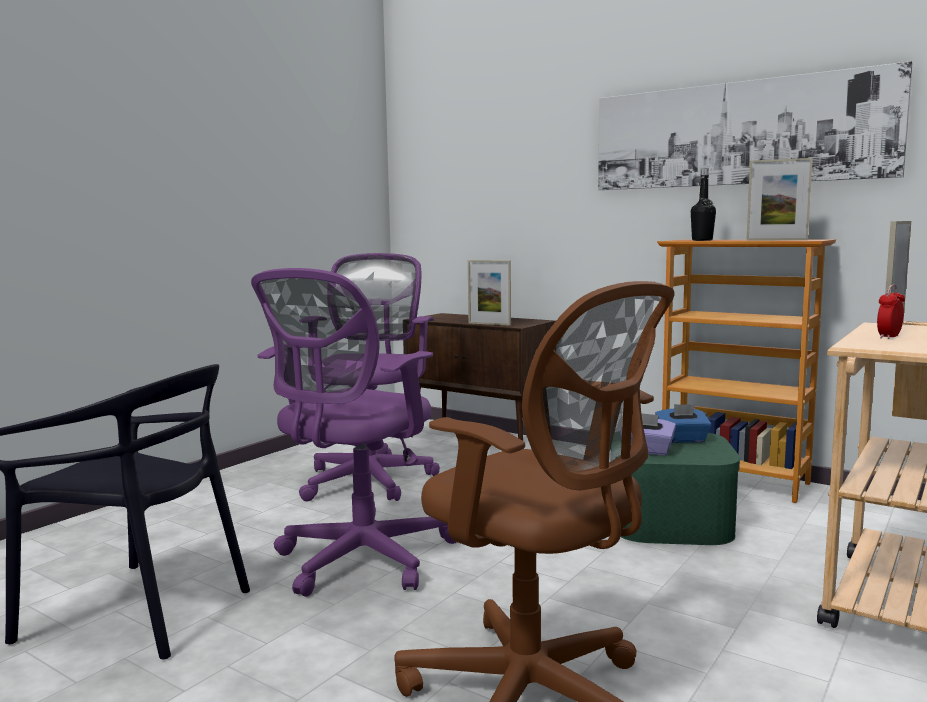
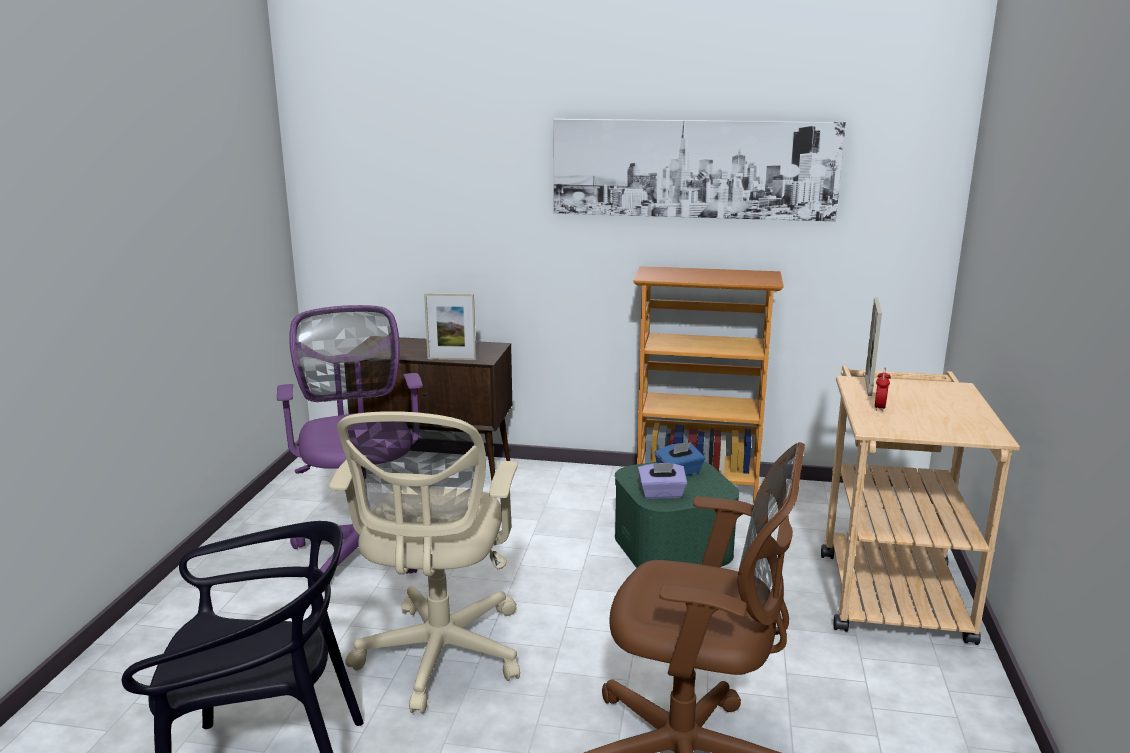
camera: 25 degrees left, 10 degrees up
purple office chair [251,268,457,597] -> beige office chair [329,411,520,714]
black bottle [691,169,716,241] -> none
picture frame [746,158,813,241] -> none

